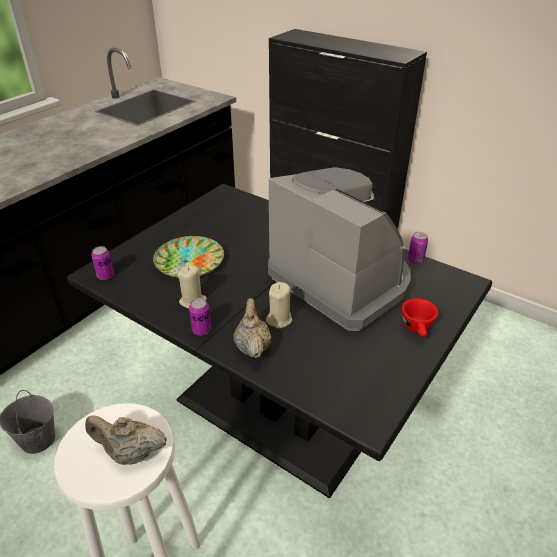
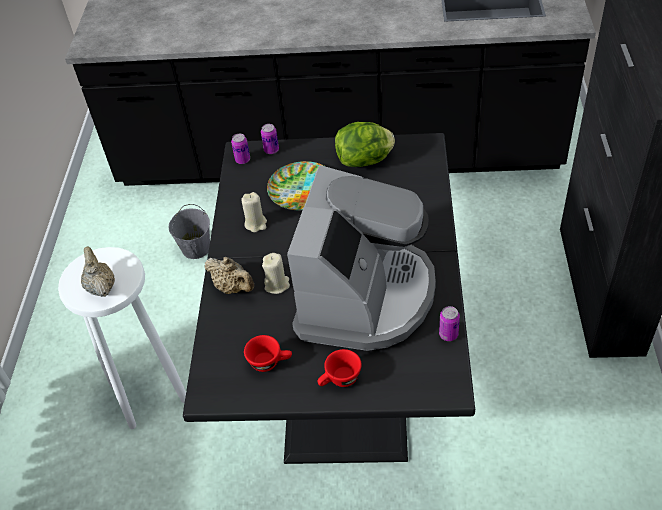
camera: 60 degrees right, 10 degrees up
can [189,298,211,336] -> can moved to [261,124,279,154]
beige teapot [234,298,271,358] -> beige teapot turned 75 degrees clockwise [204,257,254,294]
none -> red cup [244,335,292,372]
none -> lettuce [335,122,395,167]

